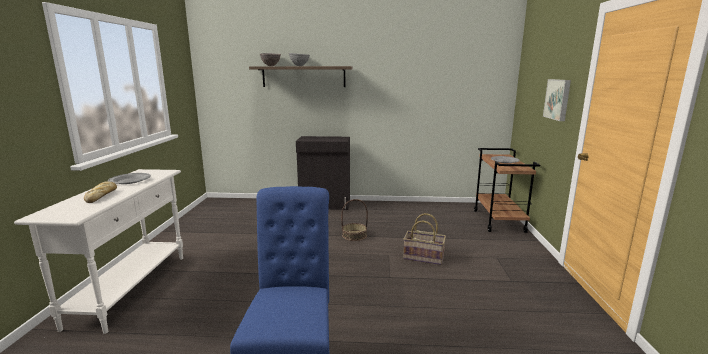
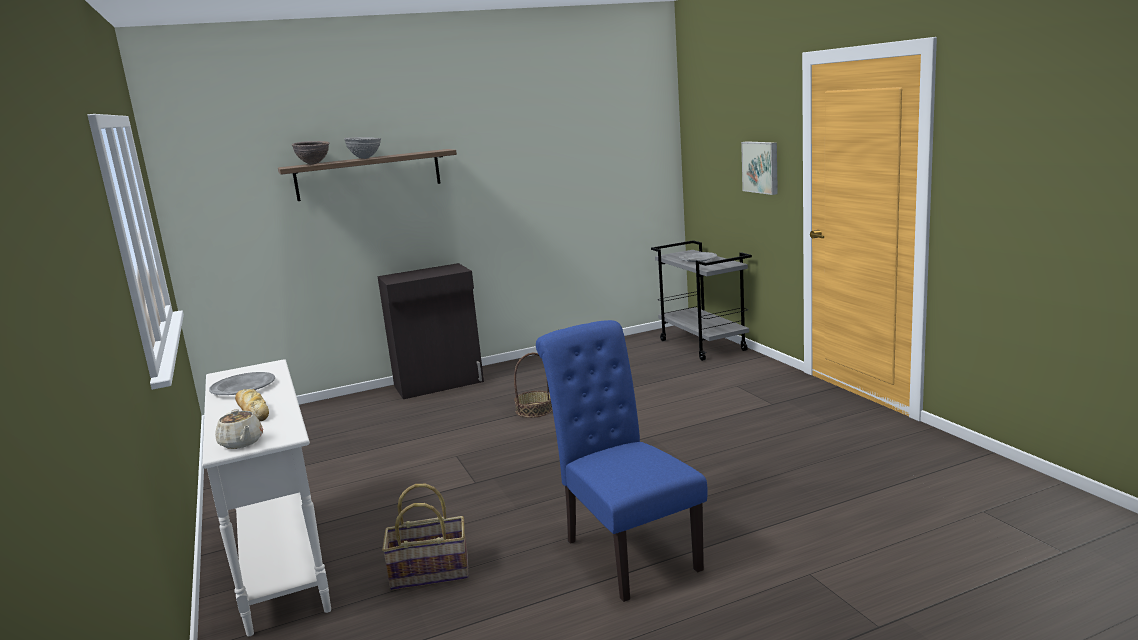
camera: 25 degrees left, 0 degrees up
basket [403,213,446,265] -> basket moved to [382,484,469,590]
brown cart [474,148,540,233] -> grey cart [651,240,752,361]
none -> beige teapot [215,409,263,449]

